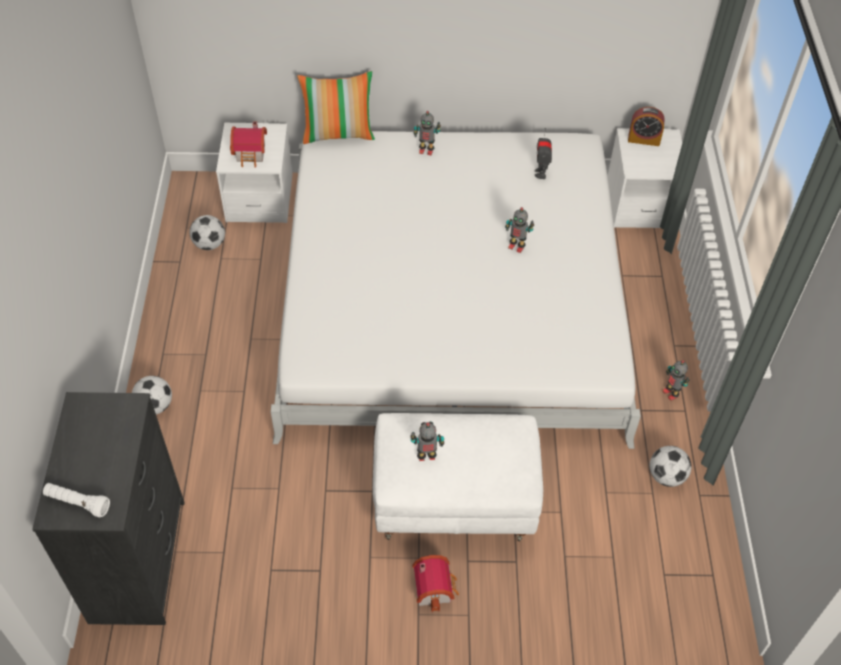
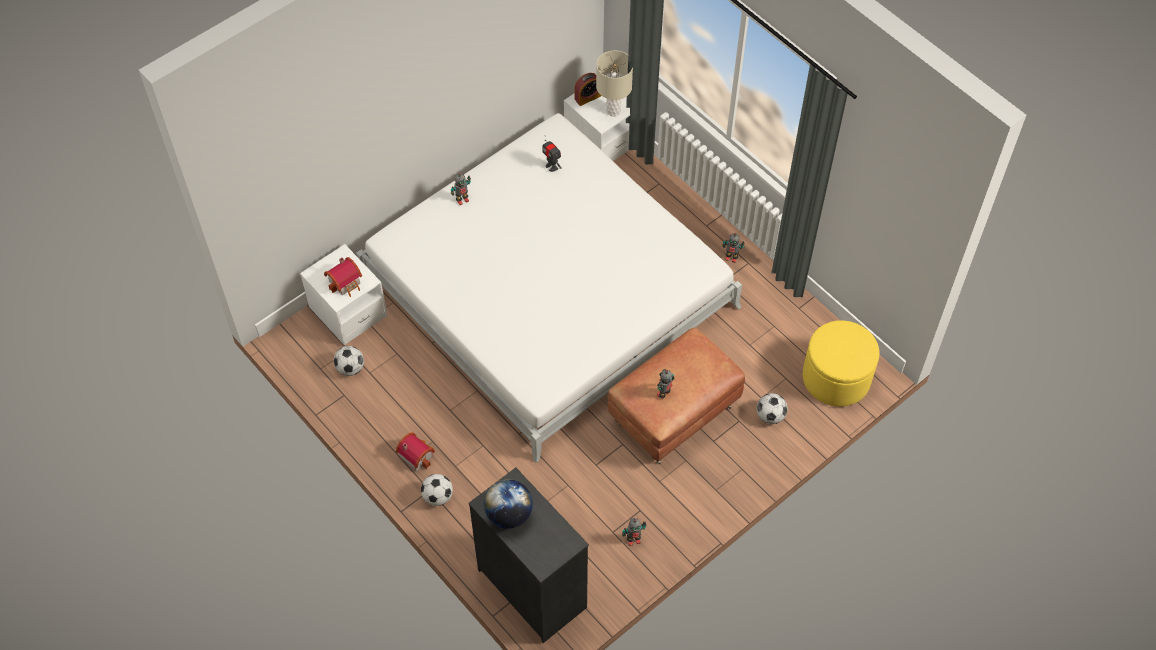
camera: 40 degrees left, 5 degrees up
white flashlight [43,483,110,517] -> none
pillow [297,71,375,144] -> none
white ottoman [373,413,543,541] -> brown ottoman [608,328,745,464]
toy house [412,555,459,612] -> toy house moved to [396,432,435,472]
toy robot [505,207,534,253] -> toy robot moved to [622,518,647,546]
football [650,446,692,487] -> football moved to [756,393,788,424]
none -> globe [484,479,533,529]
none -> beige table lamp [596,51,633,117]
none -> yellow ottoman [803,320,880,407]

